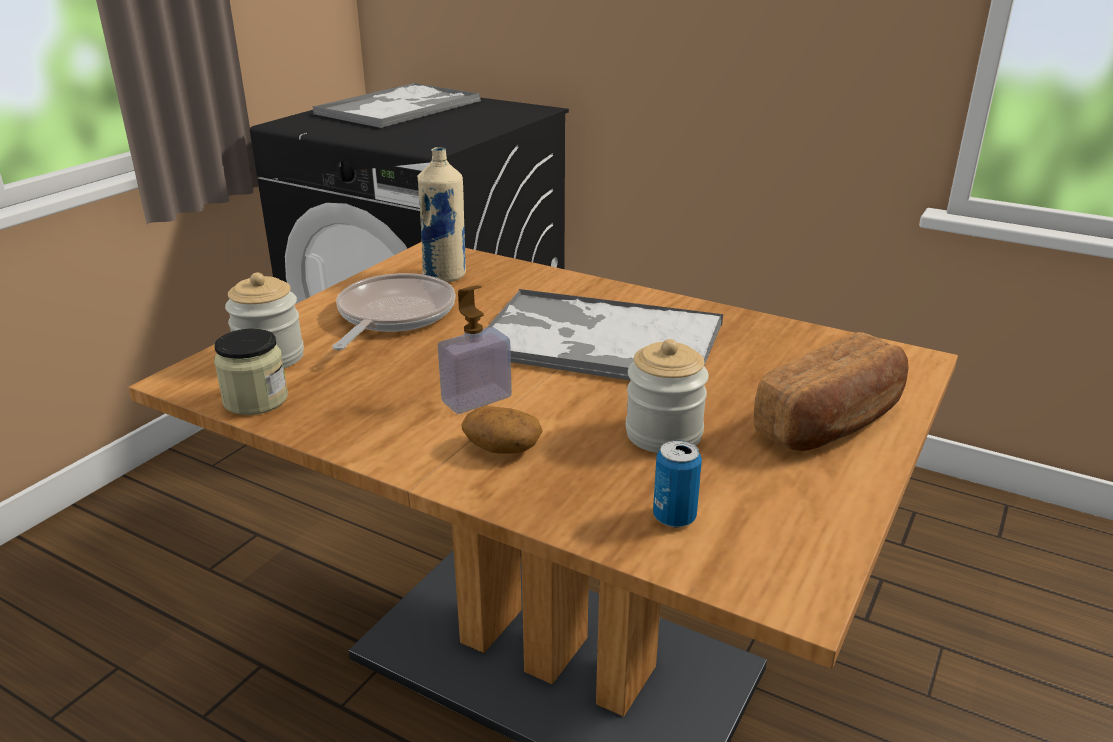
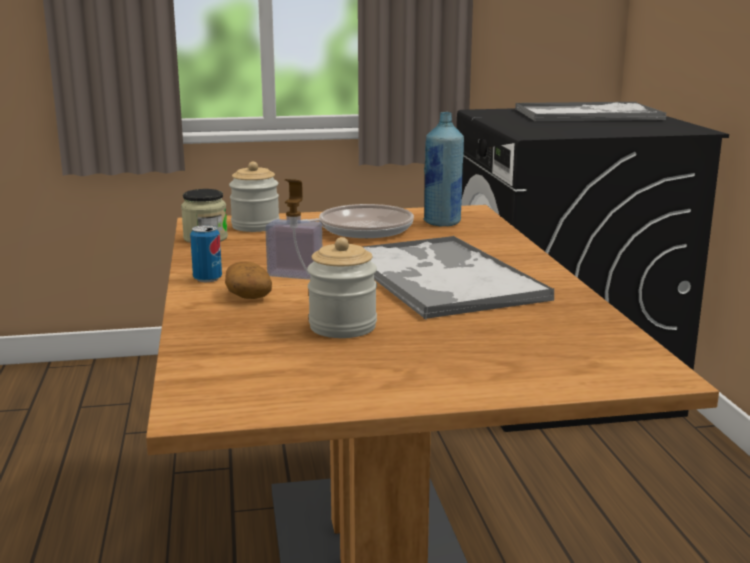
camera: 50 degrees right, 10 degrees down
beige bottle [417,147,466,282] -> blue bottle [424,112,464,227]
can [653,440,702,527] -> can moved to [190,225,222,282]
bread [754,332,909,451] -> none

